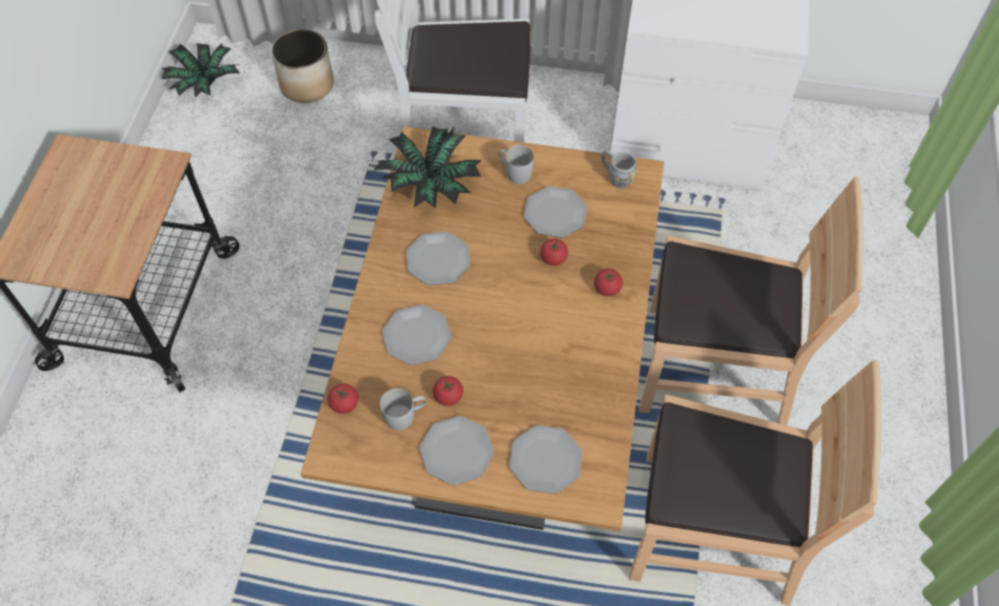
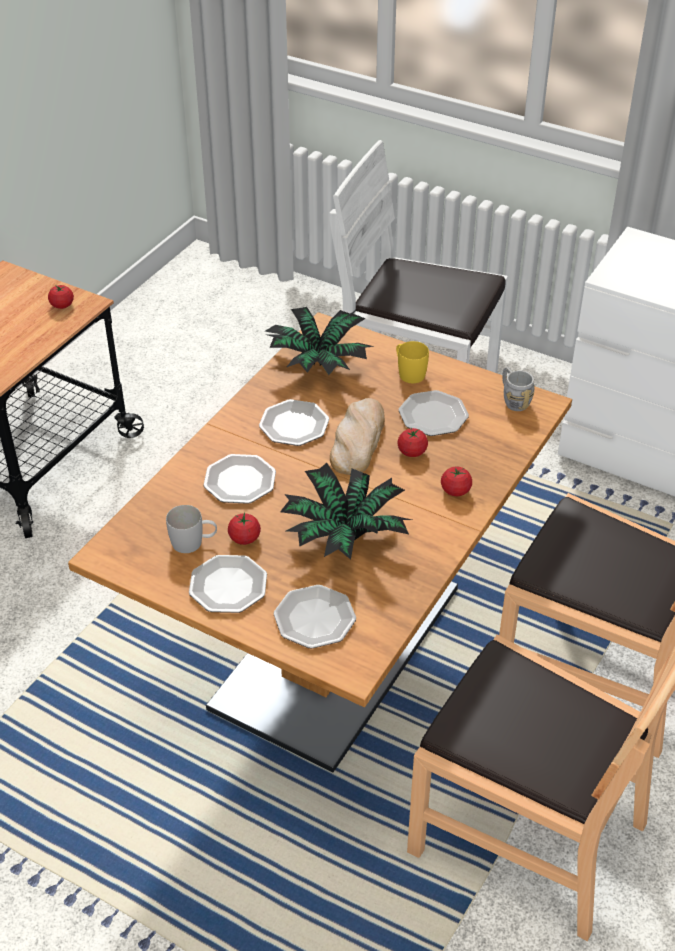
camera: 20 degrees right, 15 degrees down
potted plant [161,43,240,98] -> potted plant moved to [280,463,412,560]
planter [271,29,334,103] -> none
tomato [328,384,359,414] -> tomato moved to [48,285,74,309]
white mug [498,145,534,184] -> yellow mug [396,341,429,383]
none -> bread [330,398,385,475]

